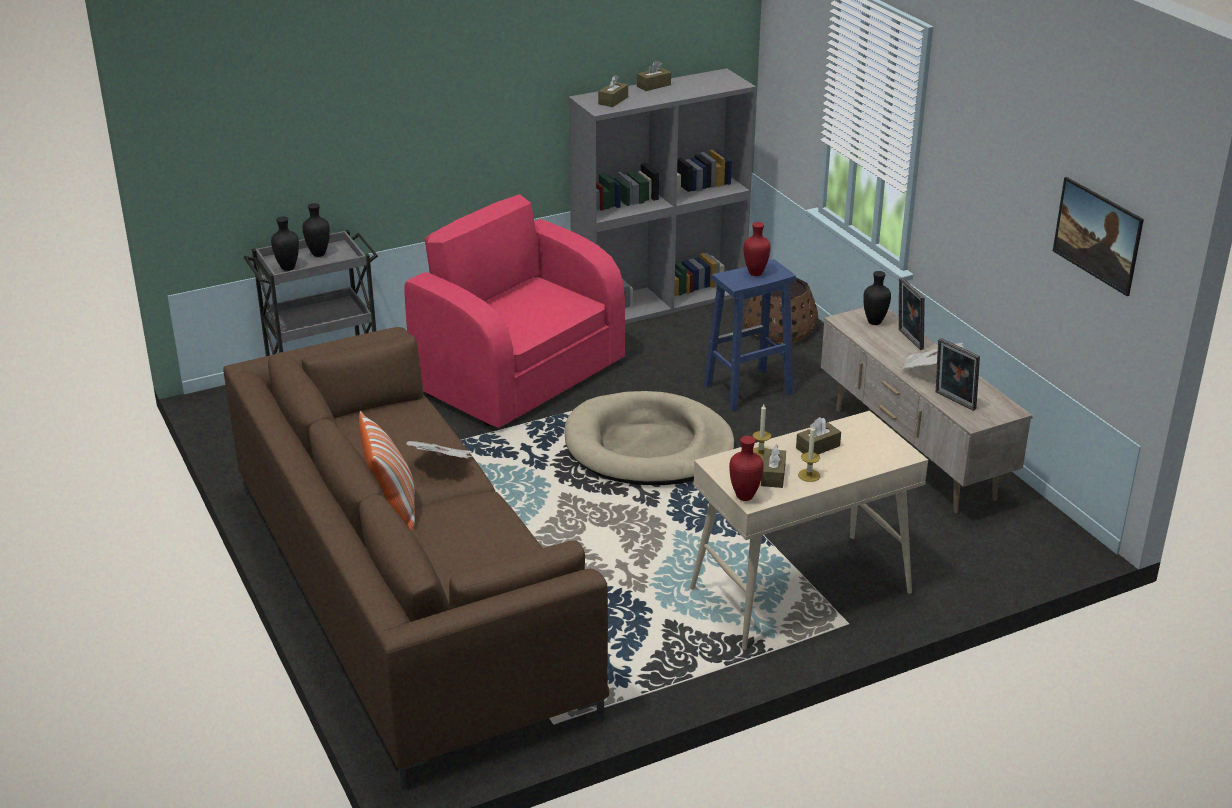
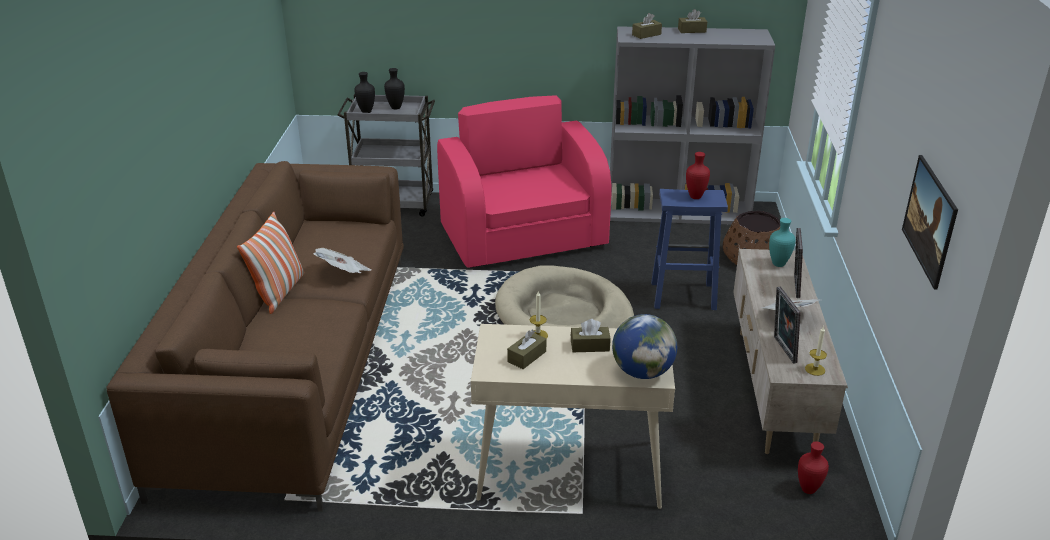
camera: 30 degrees right, 0 degrees up
red vase [729,436,764,501] -> red vase moved to [798,442,829,494]
candle [798,426,820,482] -> candle moved to [805,326,827,376]
black vase [863,271,891,325] -> turquoise vase [769,218,796,267]
none -> globe [612,314,677,379]

